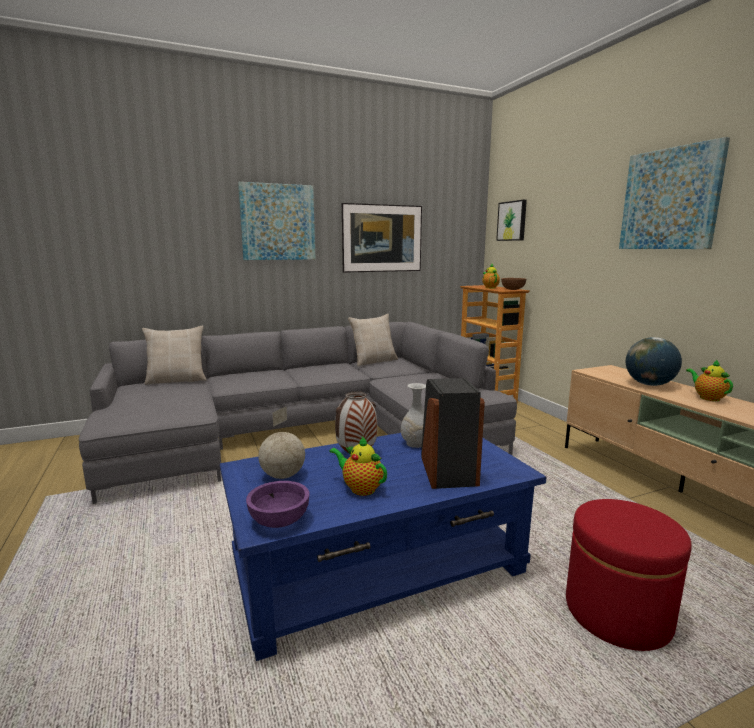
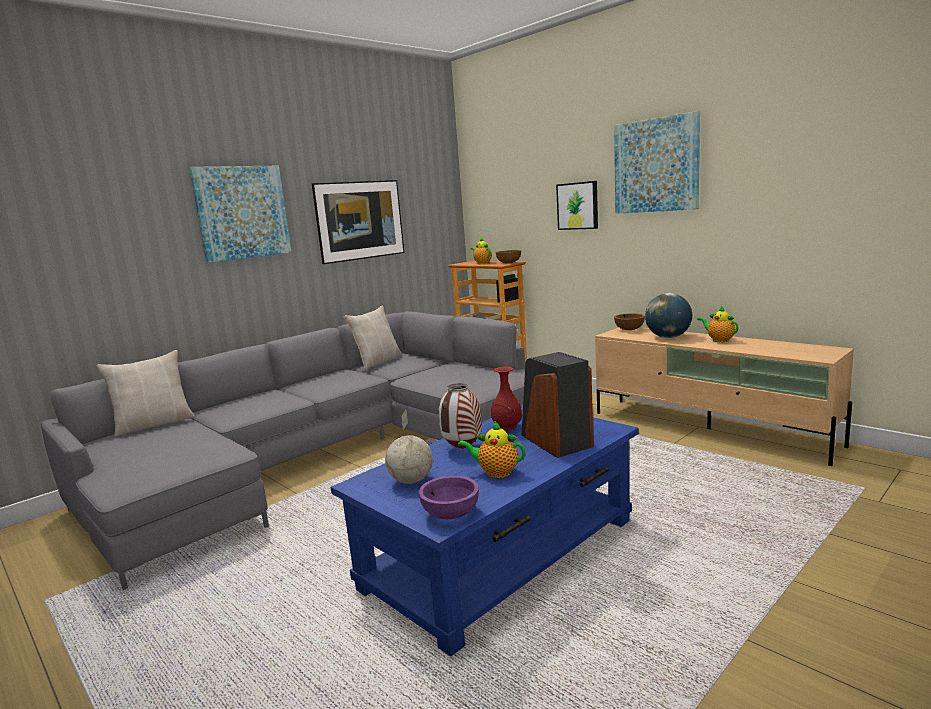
camera: 20 degrees left, 0 degrees up
white vase [401,383,426,448] -> red vase [491,367,522,431]
picture [496,200,527,241] -> picture moved to [556,181,598,230]
red ottoman [566,499,692,651] -> none
none -> brown bowl [614,313,645,330]

